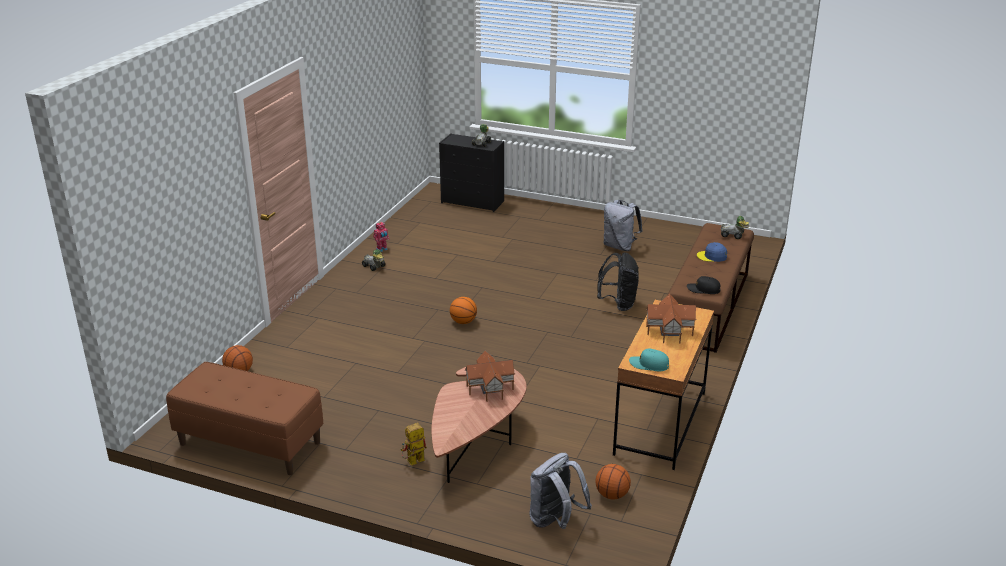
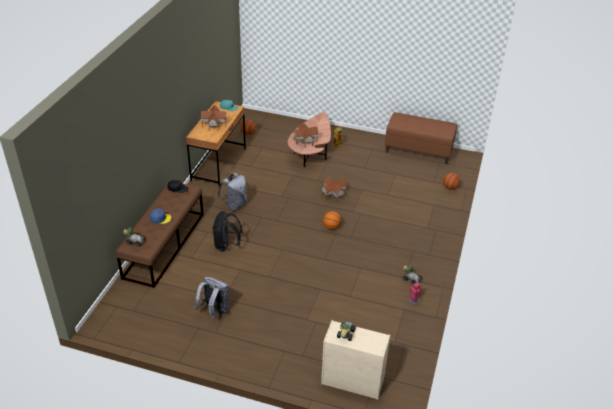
camera: 175 degrees right, 10 degrees up
black dresser [439,133,504,212] -> beige dresser [321,320,390,400]
grey backpack [530,453,592,529] -> grey backpack moved to [217,173,247,211]
none -> toy house [322,176,347,202]

